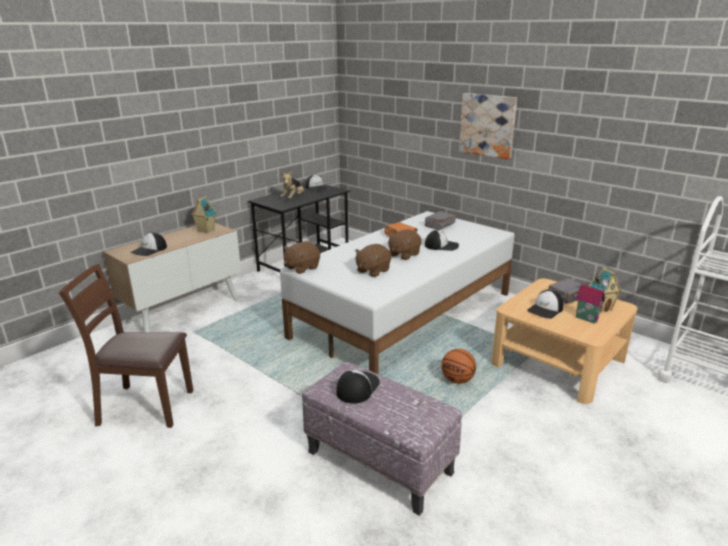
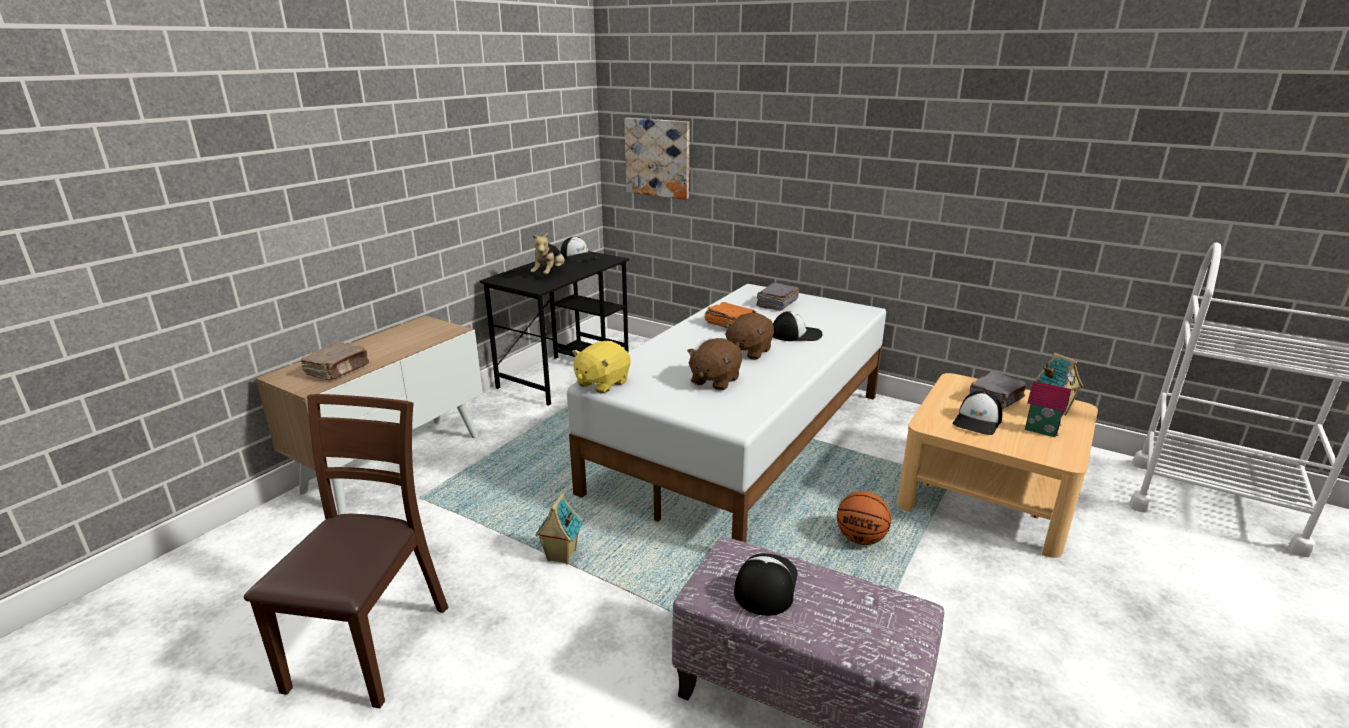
camera: 10 degrees left, 0 degrees up
brown chair [59,264,193,428] -> brown chair turned 105 degrees clockwise [244,394,448,708]
cap [131,232,167,256] -> brown book [301,342,369,380]
toy house [191,196,217,233] -> toy house moved to [535,493,583,565]
brown plush toy [284,241,320,274] -> yellow plush toy [572,341,631,393]
picture [459,93,517,160] -> picture moved to [624,118,690,200]

